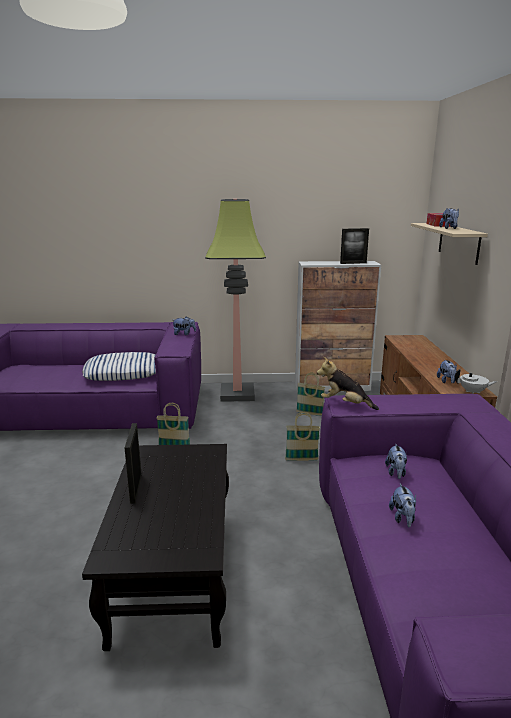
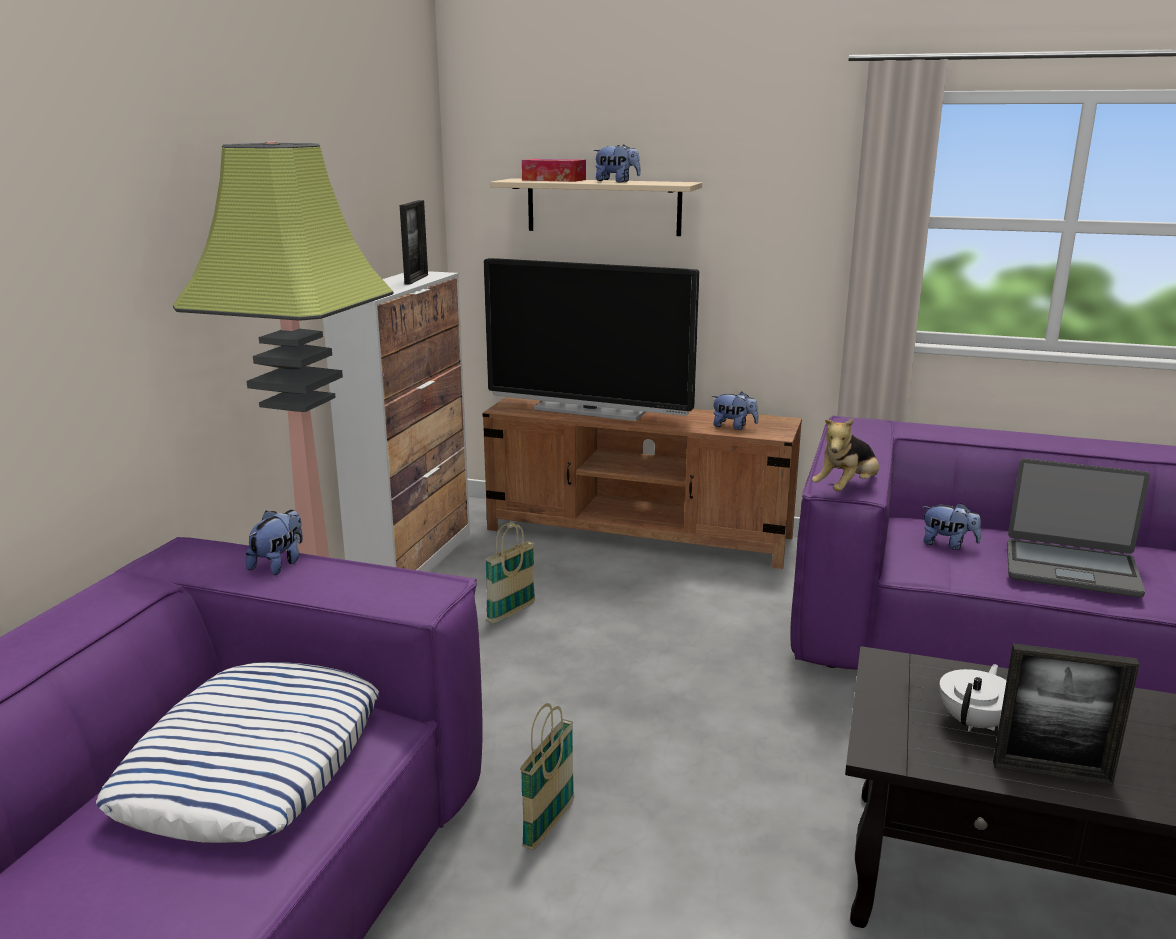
camera: 70 degrees left, 0 degrees up
basket [285,412,320,461] -> none
plush toy [389,483,416,527] -> laptop [1007,458,1150,598]
white teapot [455,369,497,394] -> white teapot moved to [939,664,1007,732]
none -> television [484,258,699,421]

